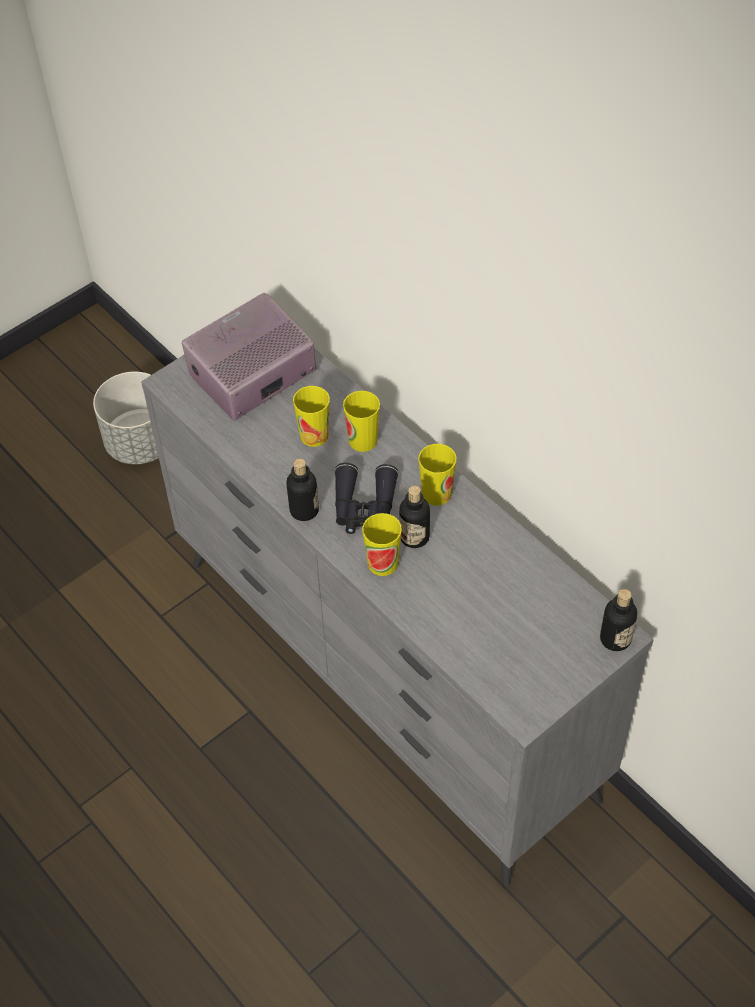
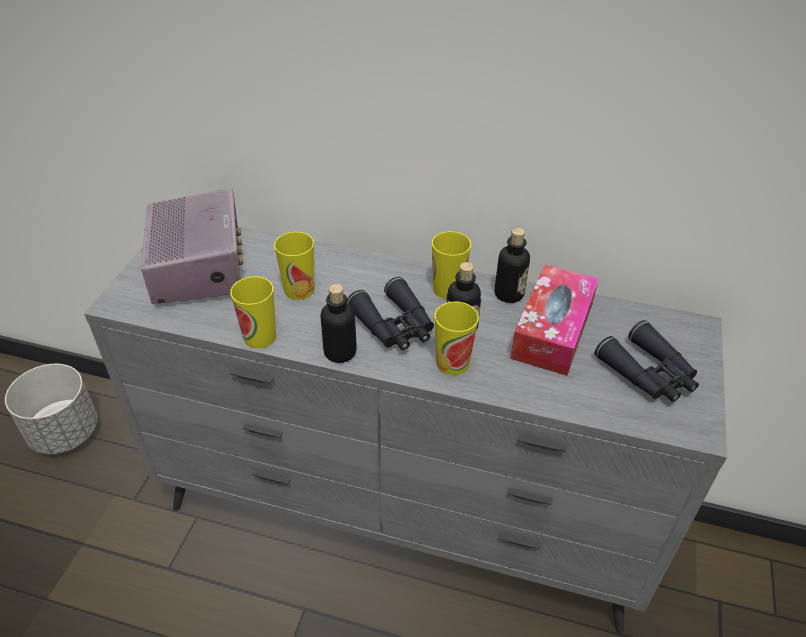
camera: 35 degrees left, 10 degrees down
radio [182,293,316,420] -> radio turned 150 degrees clockwise [141,188,243,304]
cup [343,391,380,452] -> cup moved to [230,276,276,349]
bottle [600,589,637,651] -> bottle moved to [495,228,530,303]
none -> tissue box [510,265,599,376]
none -> black binoculars [595,320,699,402]

